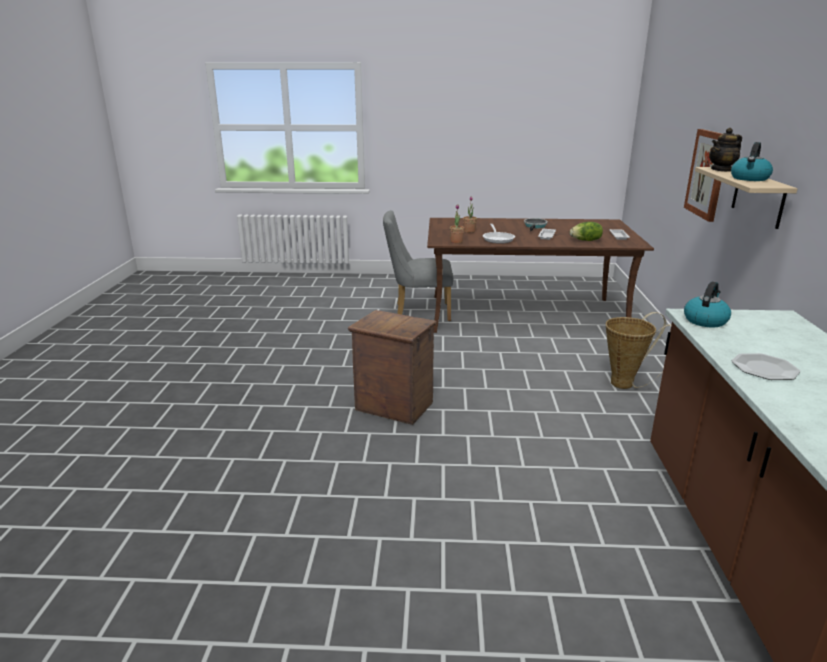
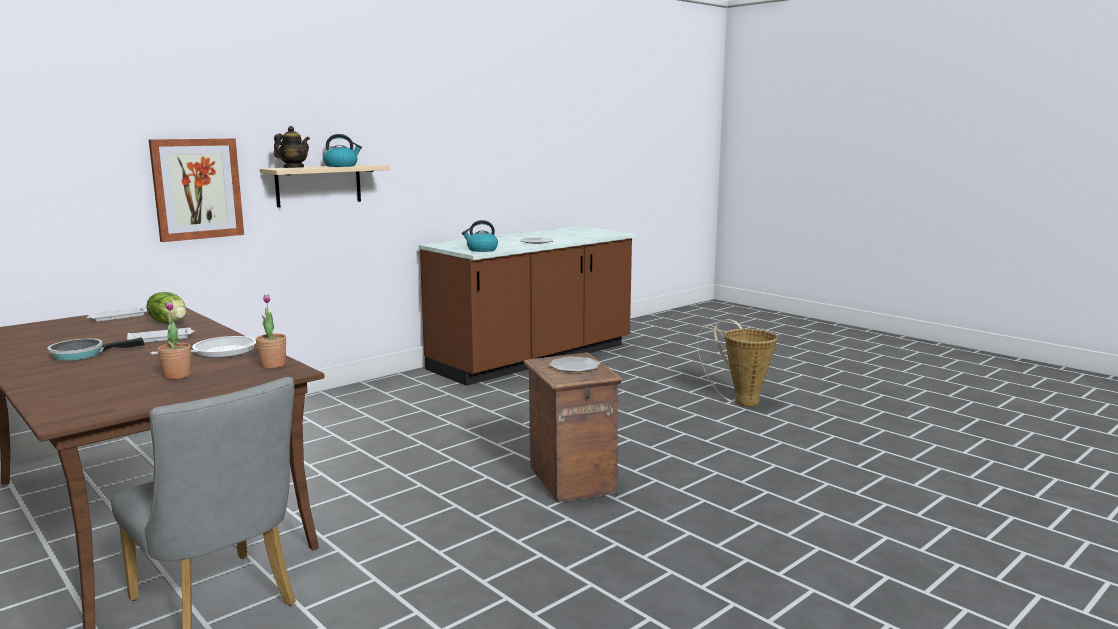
camera: 135 degrees left, 10 degrees down
basket [606,312,672,389] -> basket moved to [697,319,778,406]
teapot [709,128,742,172] -> teapot turned 75 degrees counterclockwise [274,126,310,168]
none -> plate [549,356,600,372]

